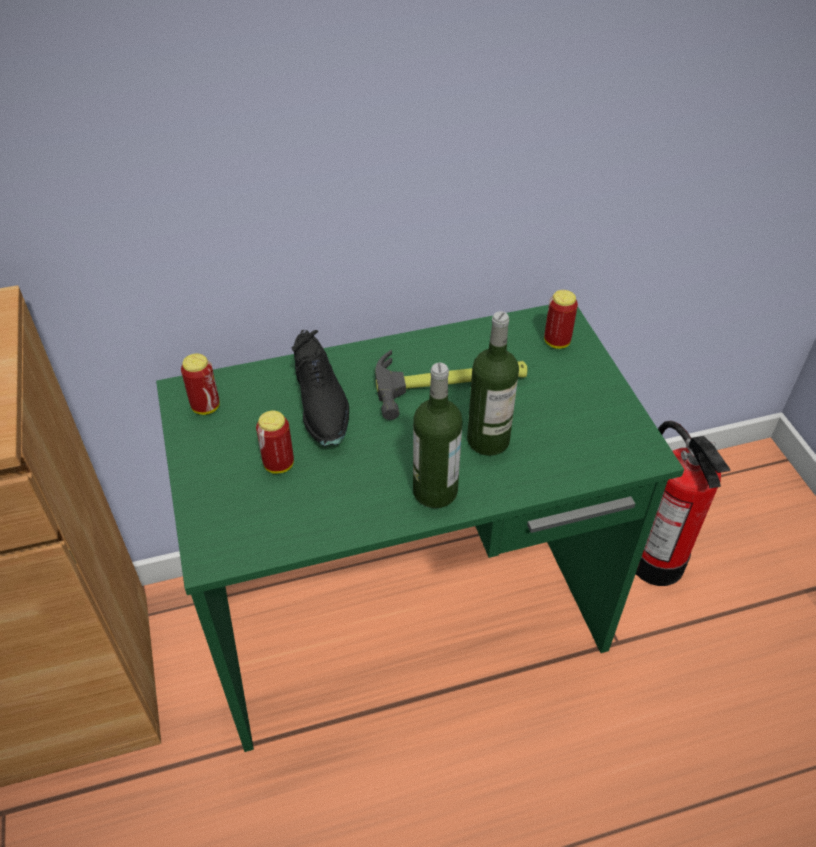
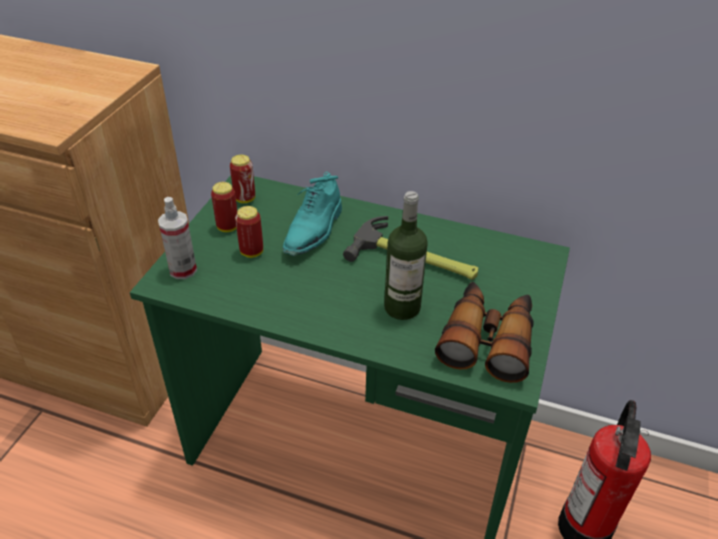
camera: 35 degrees right, 5 degrees down
black shoe [292,330,349,446] -> turquoise shoe [283,172,342,256]
bottle [413,362,463,508] -> none
can [544,290,578,349] -> can moved to [211,182,237,232]
none -> spray bottle [158,197,197,279]
none -> binoculars [435,282,533,383]

